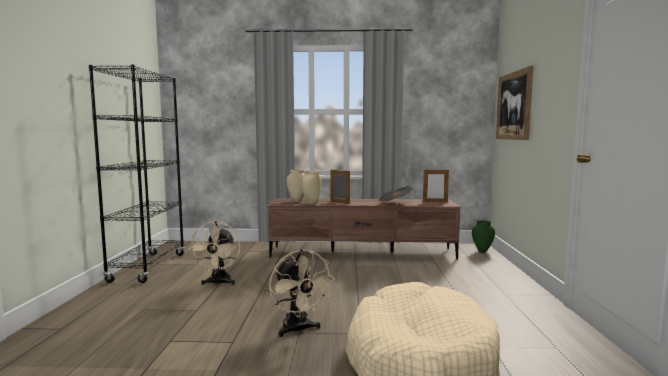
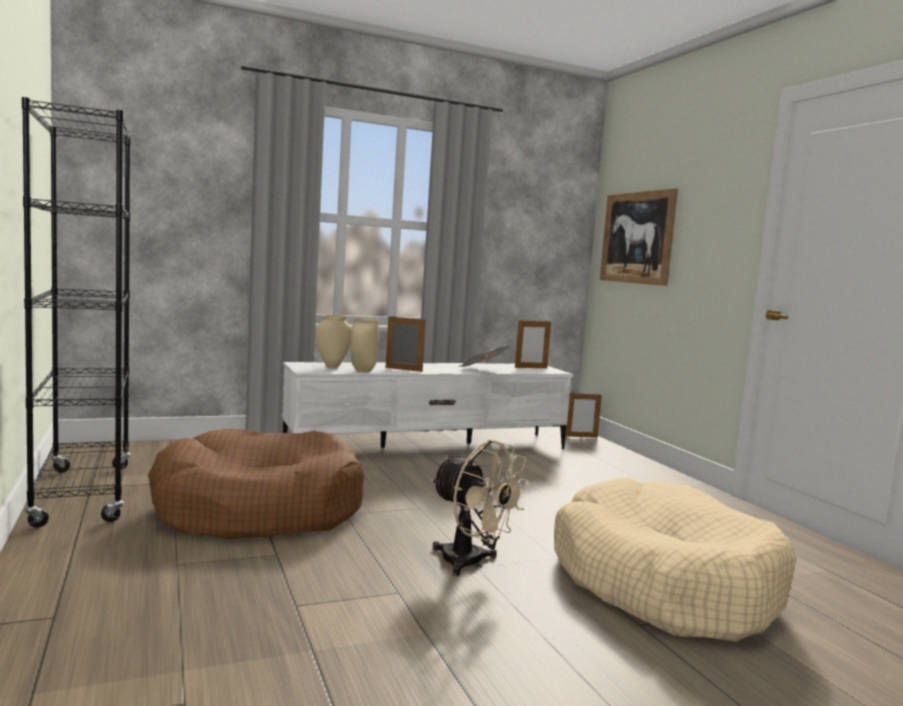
camera: 25 degrees left, 0 degrees up
beige fan [188,221,240,285] -> brown dog bed [148,428,364,539]
brown tv stand [268,198,461,260] -> white tv stand [282,362,573,449]
green vase [472,220,495,253] -> picture frame [565,393,602,438]

